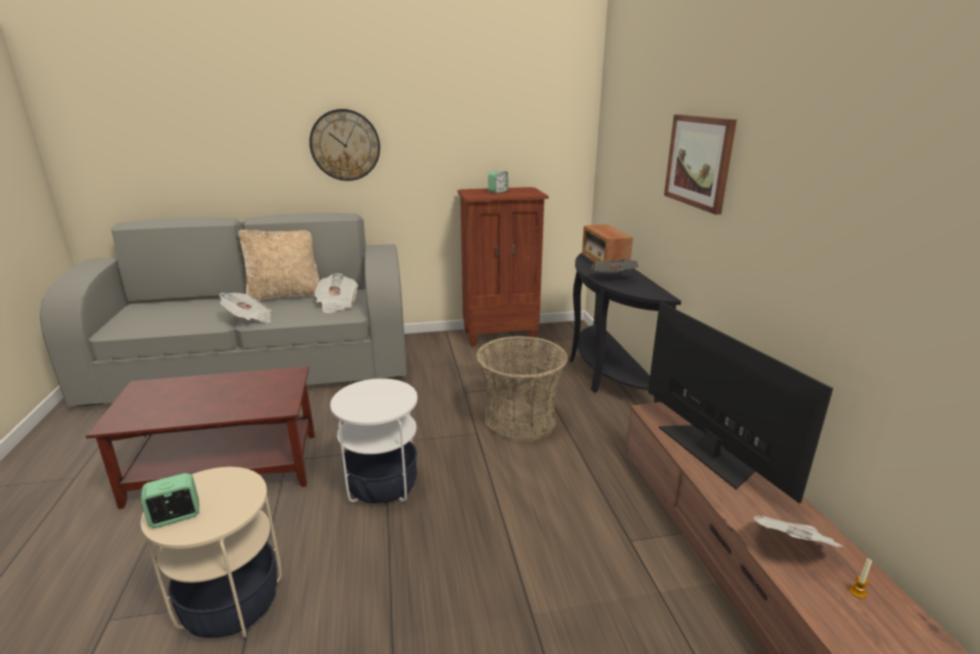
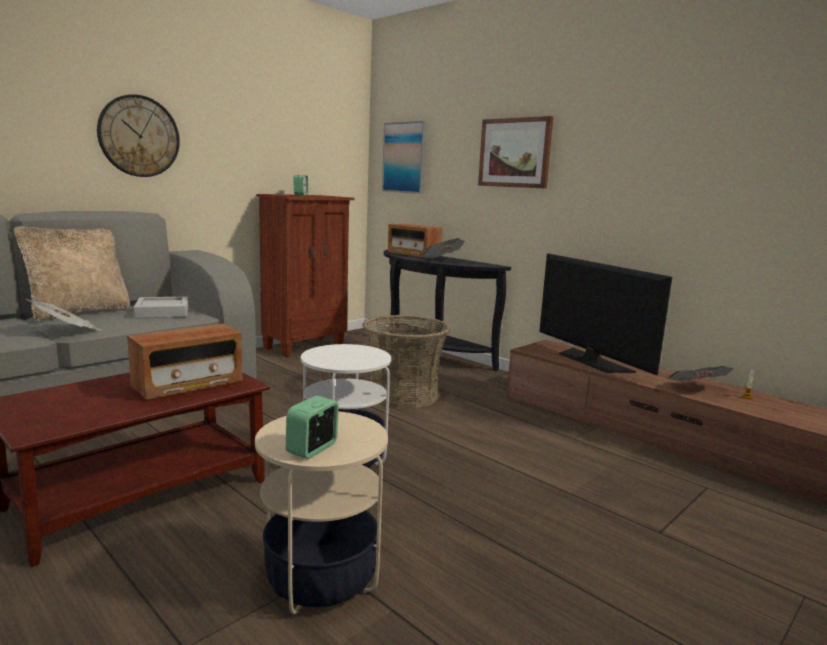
camera: 35 degrees left, 10 degrees down
newspaper [314,274,358,313] -> grey tray [133,296,188,318]
television [648,302,833,504] -> television turned 150 degrees counterclockwise [539,253,672,375]
none -> radio [127,324,243,400]
none -> picture [382,121,427,194]

